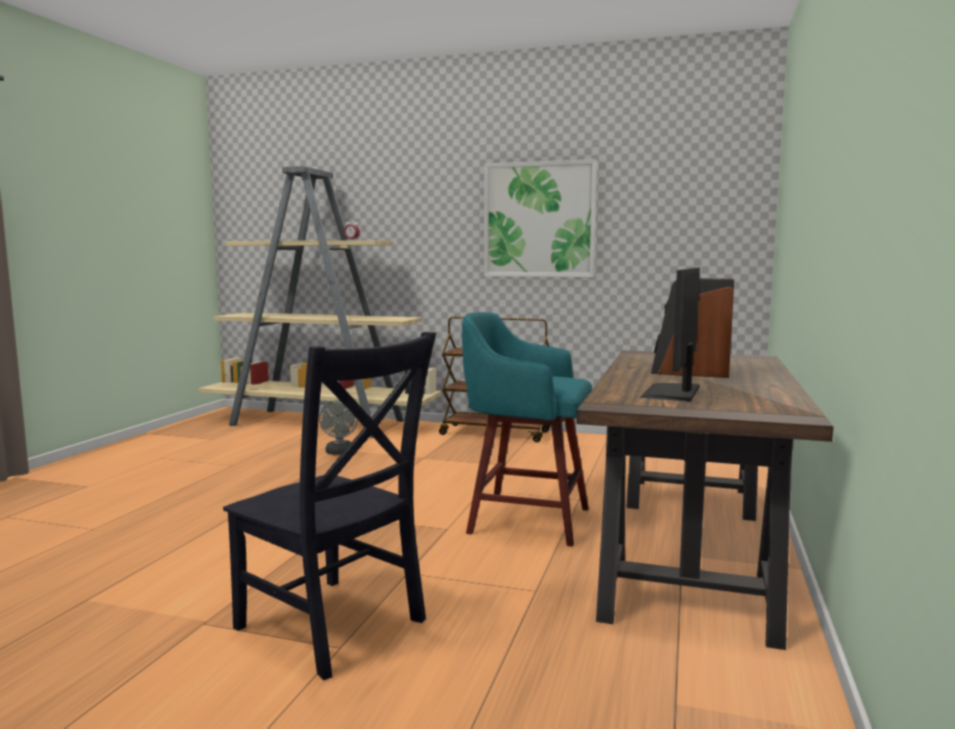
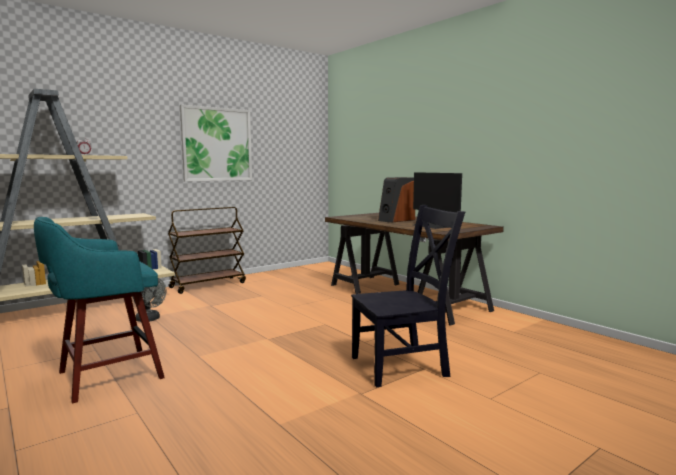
camera: 55 degrees left, 0 degrees up
turquoise stool [462,312,592,547] -> turquoise stool moved to [34,217,165,403]

